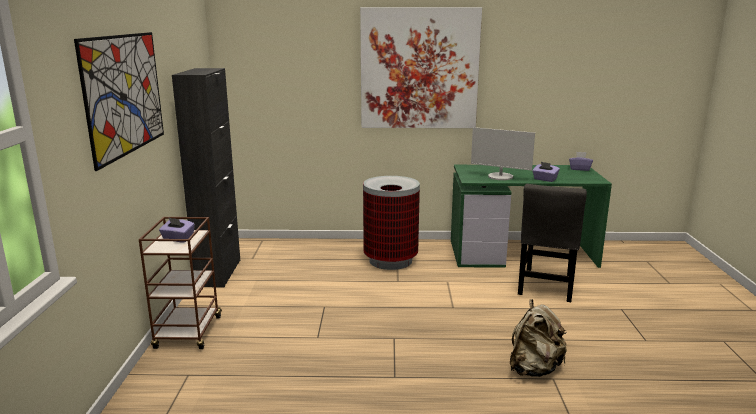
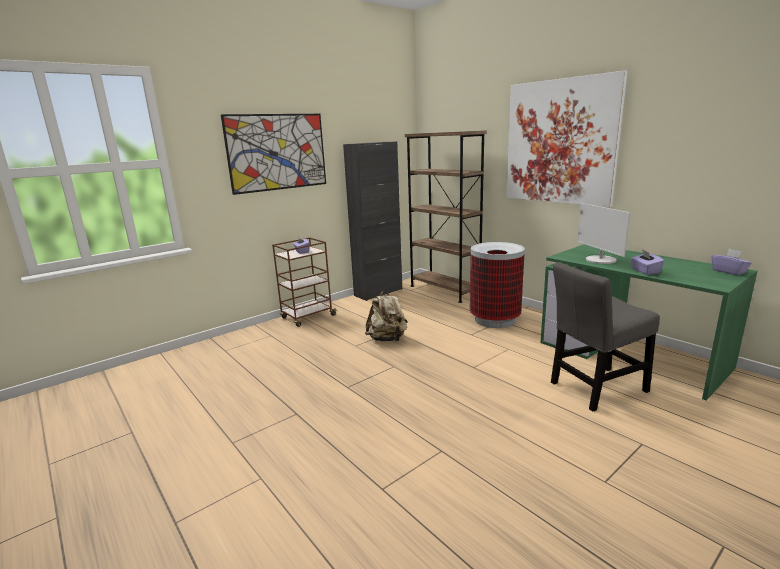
camera: 50 degrees right, 0 degrees up
beige backpack [510,299,567,377] -> beige backpack moved to [365,289,408,342]
none -> brown bookcase [405,131,487,303]

